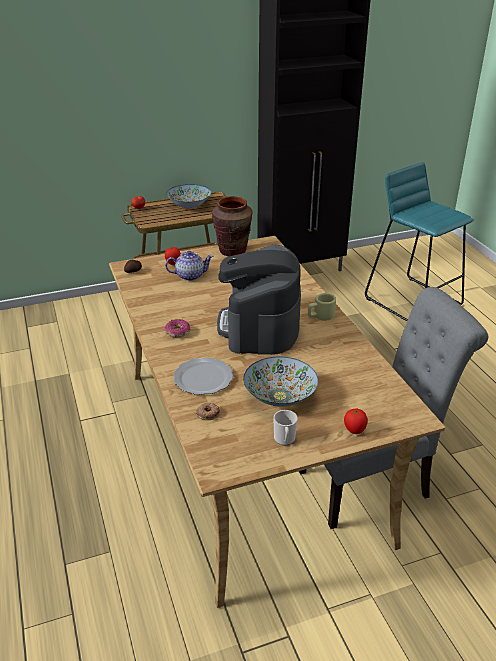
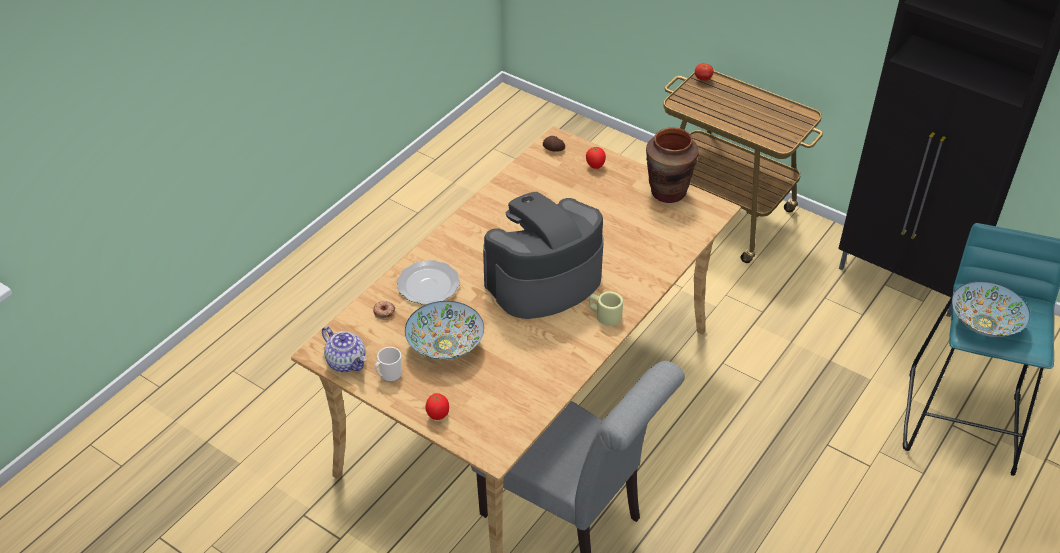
camera: 55 degrees right, 10 degrees up
donut [164,319,190,338] -> none
teapot [165,251,213,281] -> teapot moved to [322,326,366,372]
bowl [166,184,211,208] -> bowl moved to [952,281,1030,337]

